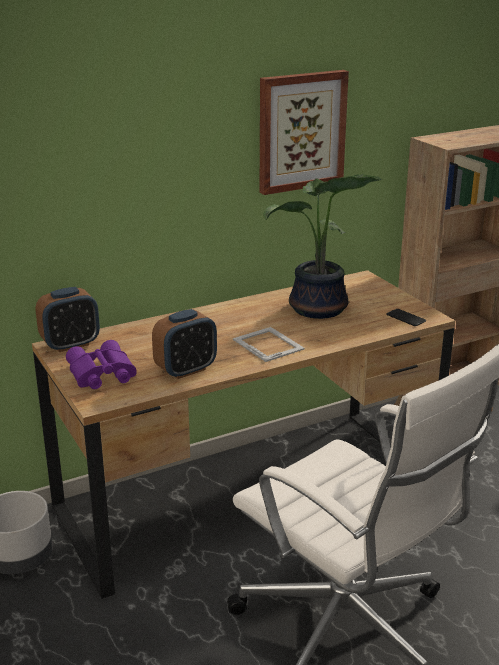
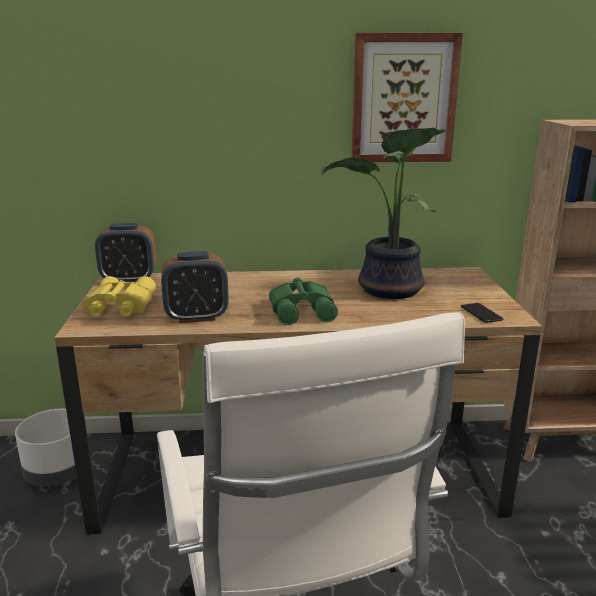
camera: 25 degrees right, 5 degrees down
purple binoculars [66,340,137,389] -> yellow binoculars [82,276,156,316]
picture frame [233,327,305,362] -> green binoculars [269,278,338,325]

